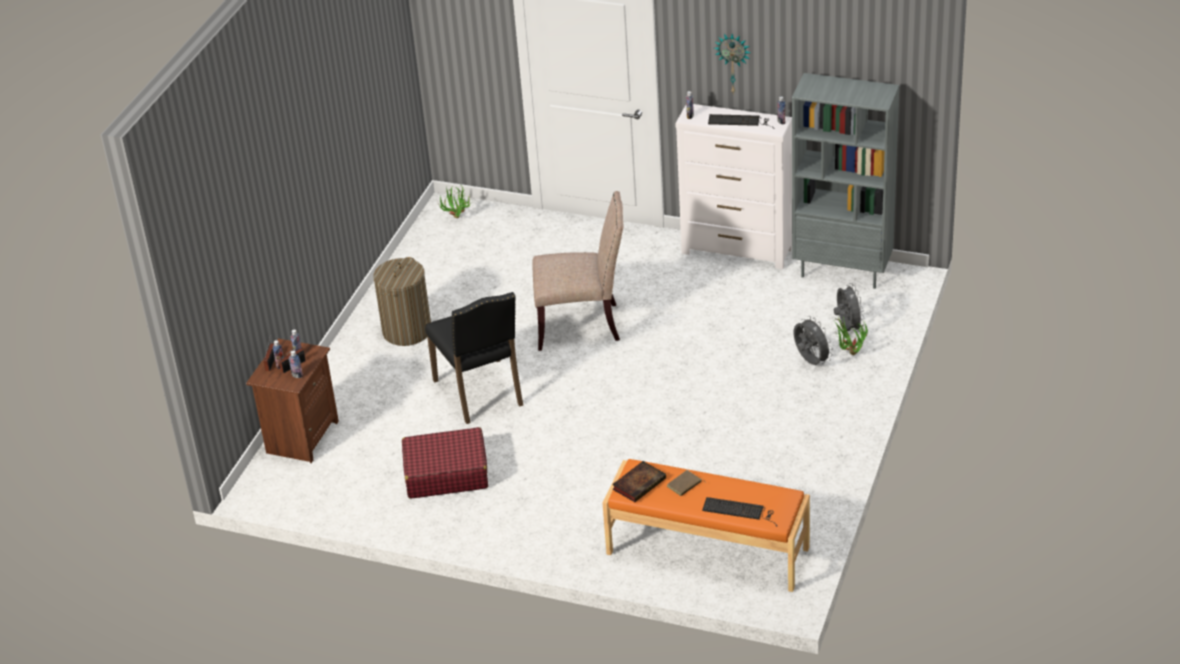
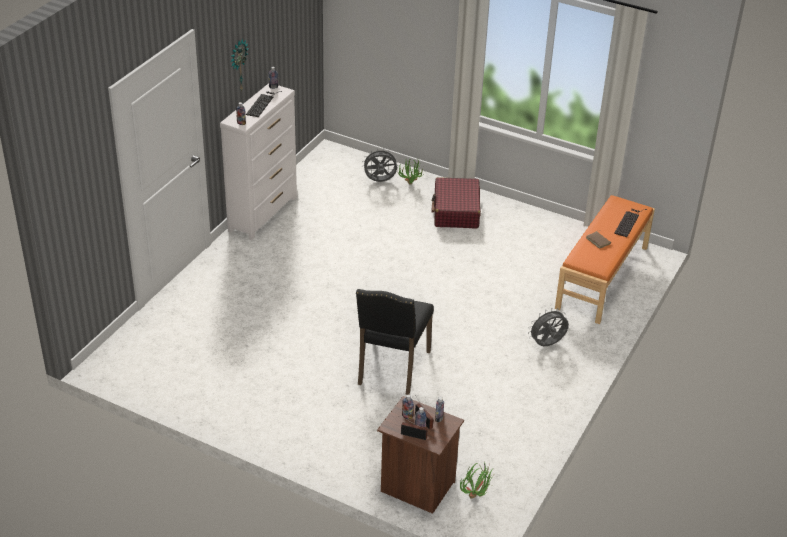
camera: 85 degrees left, 0 degrees up
laundry basket [373,257,431,346] -> none
red suitcase [402,427,488,499] -> red suitcase moved to [432,177,481,228]
black chair [425,292,523,424] -> black chair turned 120 degrees clockwise [356,289,434,395]
potted plant [438,187,472,218] -> potted plant moved to [460,461,494,499]
beige chair [532,191,624,351] -> none
book [612,461,666,502] -> none
grey bookcase [792,73,899,289] -> none
grey fan [794,316,833,365] -> grey fan moved to [528,308,569,346]

